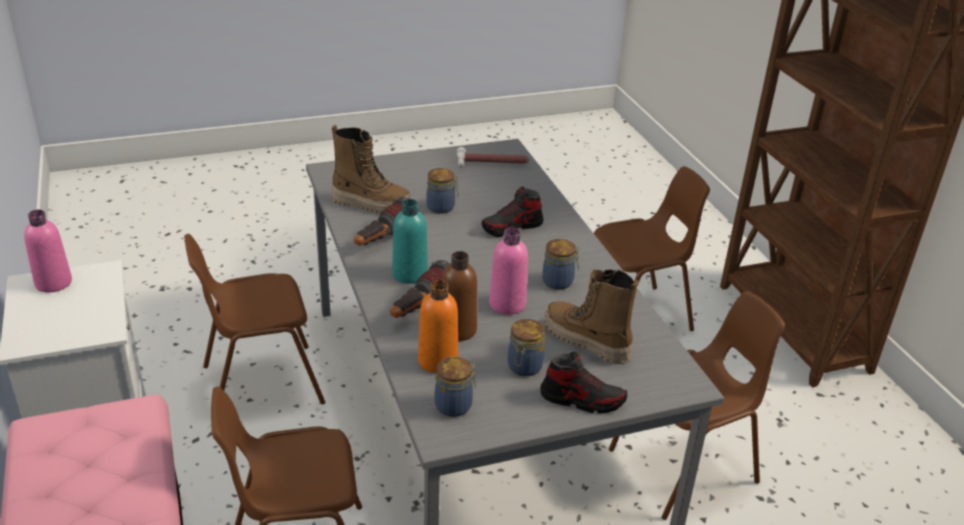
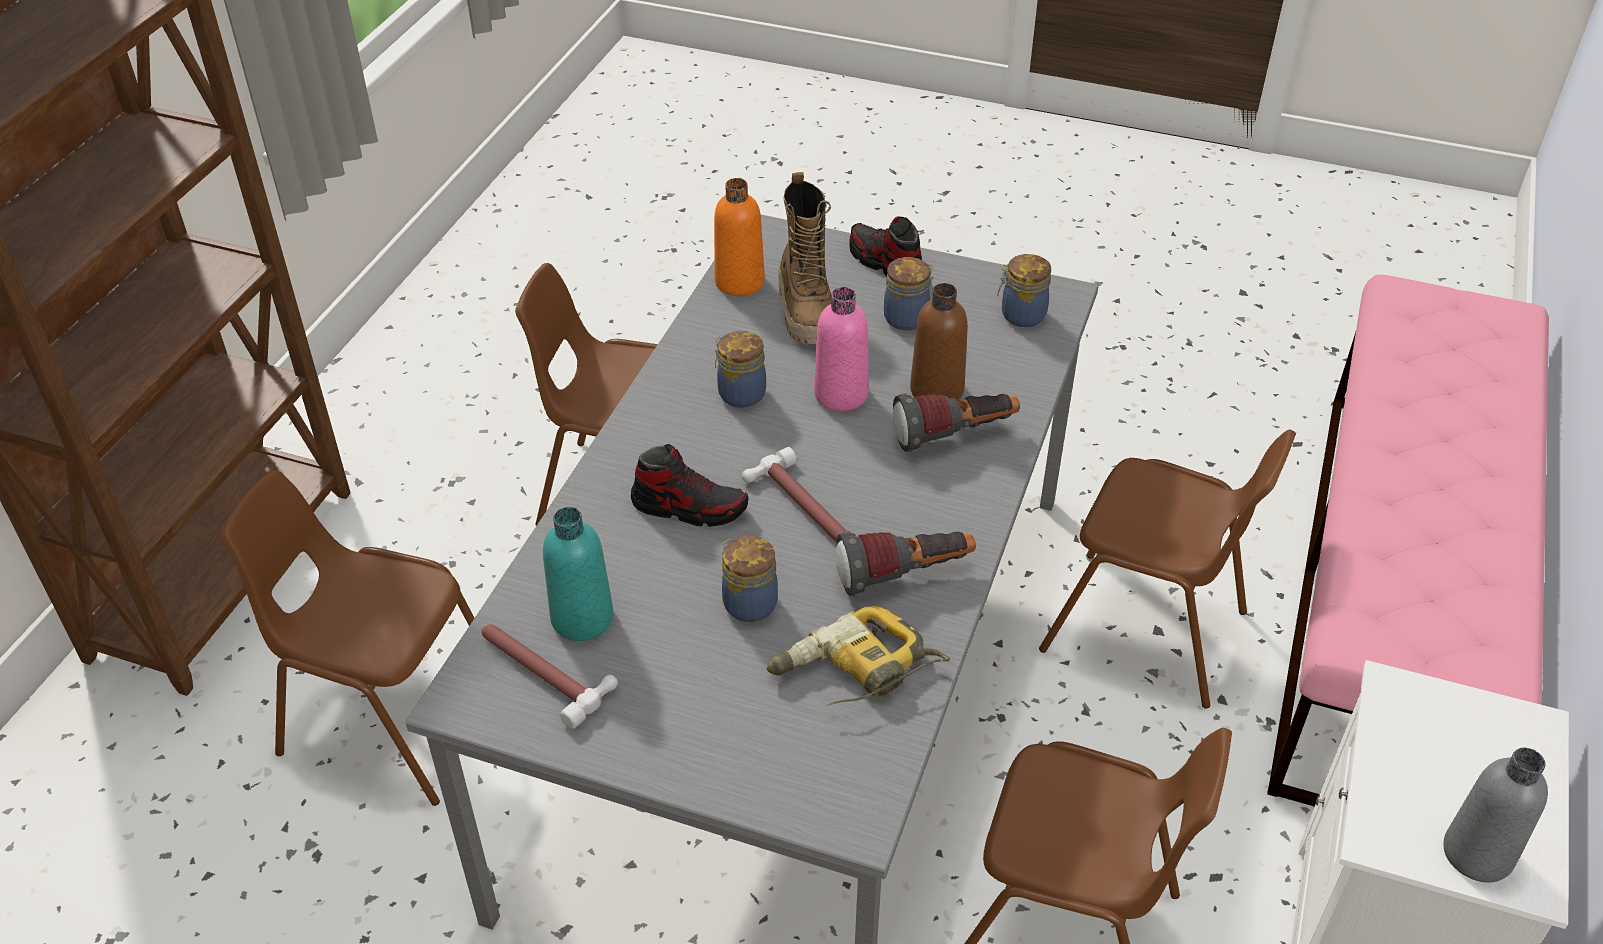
camera: 140 degrees left, 10 degrees up
pink bottle [24,210,72,293] -> grey bottle [1444,748,1548,883]
boot [332,125,410,214] -> power drill [767,606,950,706]
turquoise bottle [392,199,428,284] -> turquoise bottle moved to [543,507,614,641]
orange bottle [418,280,458,373] -> orange bottle moved to [714,178,765,296]
none -> hammer [742,447,846,542]

